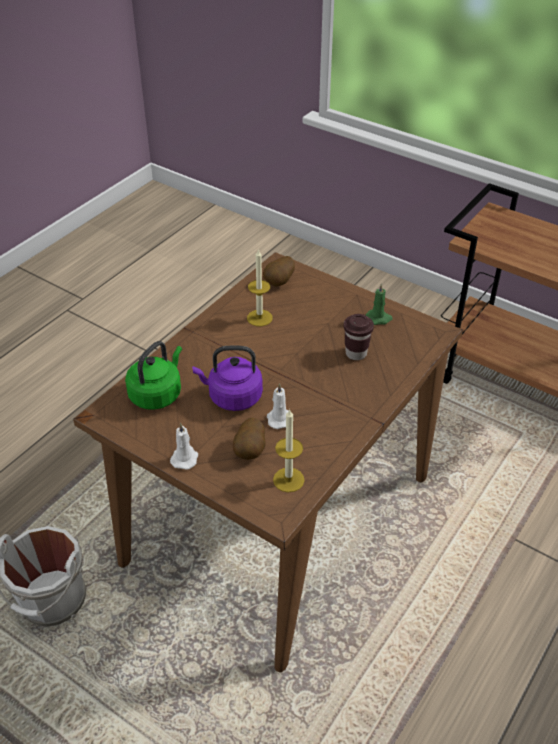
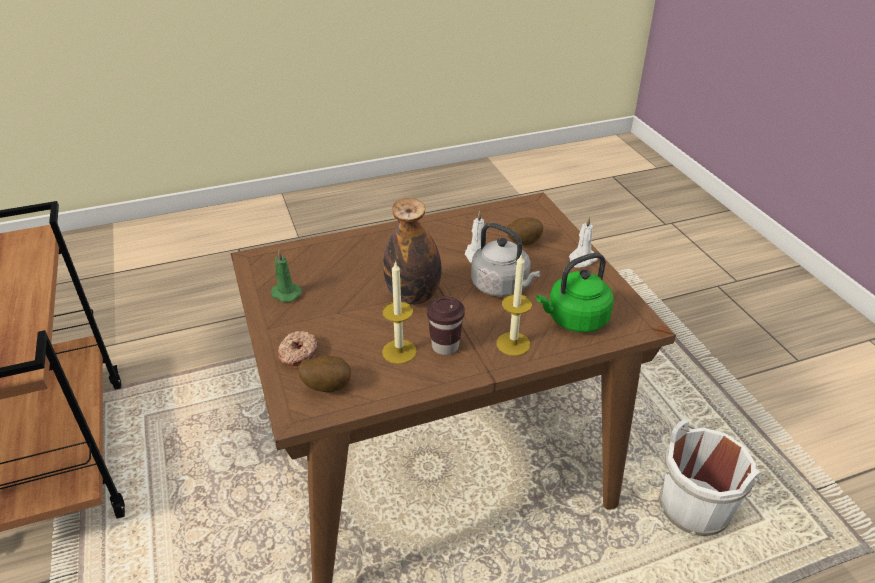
camera: 145 degrees left, 5 degrees down
purple kettle [192,346,263,411] -> grey kettle [471,223,541,297]
candle [273,409,305,492] -> candle moved to [497,253,532,356]
brown cup [344,314,374,360] -> brown cup moved to [426,296,465,355]
none -> donut [278,331,318,369]
none -> bottle [383,198,442,305]

